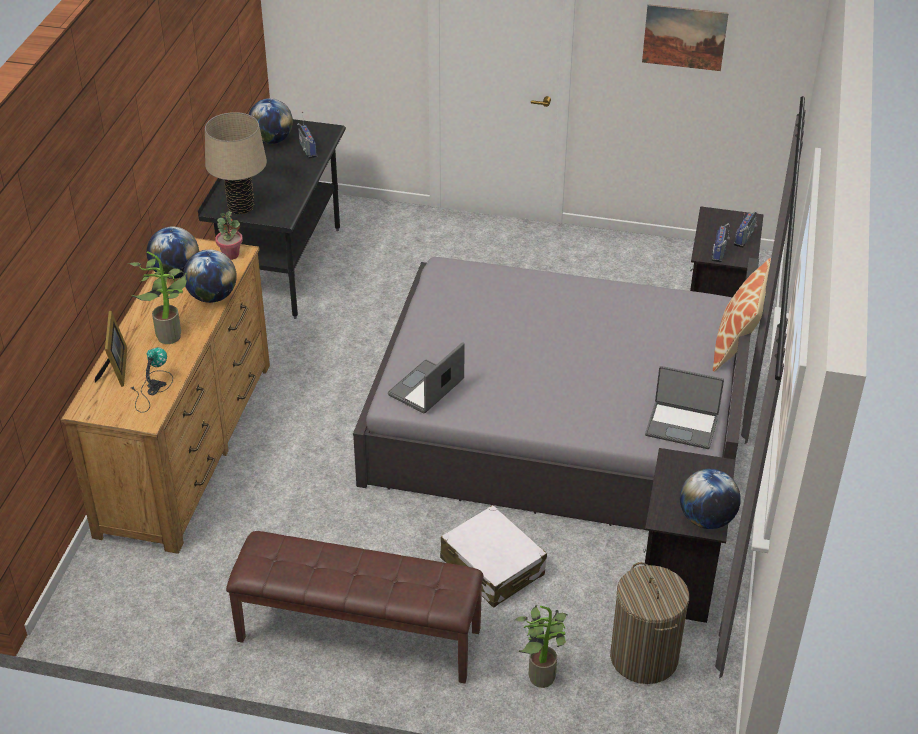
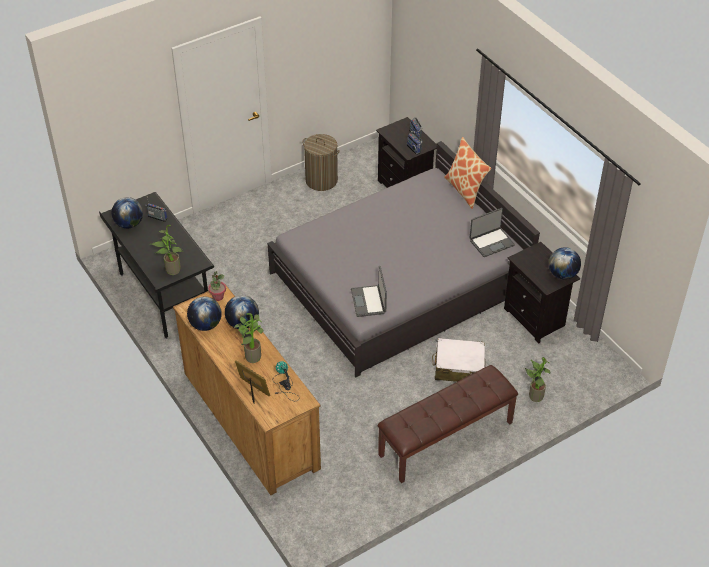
camera: 45 degrees left, 5 degrees up
beige table lamp [205,112,267,214] -> potted plant [150,225,183,275]
laundry basket [610,562,689,684] -> laundry basket moved to [303,134,340,191]
picture [642,4,729,71] -> none

